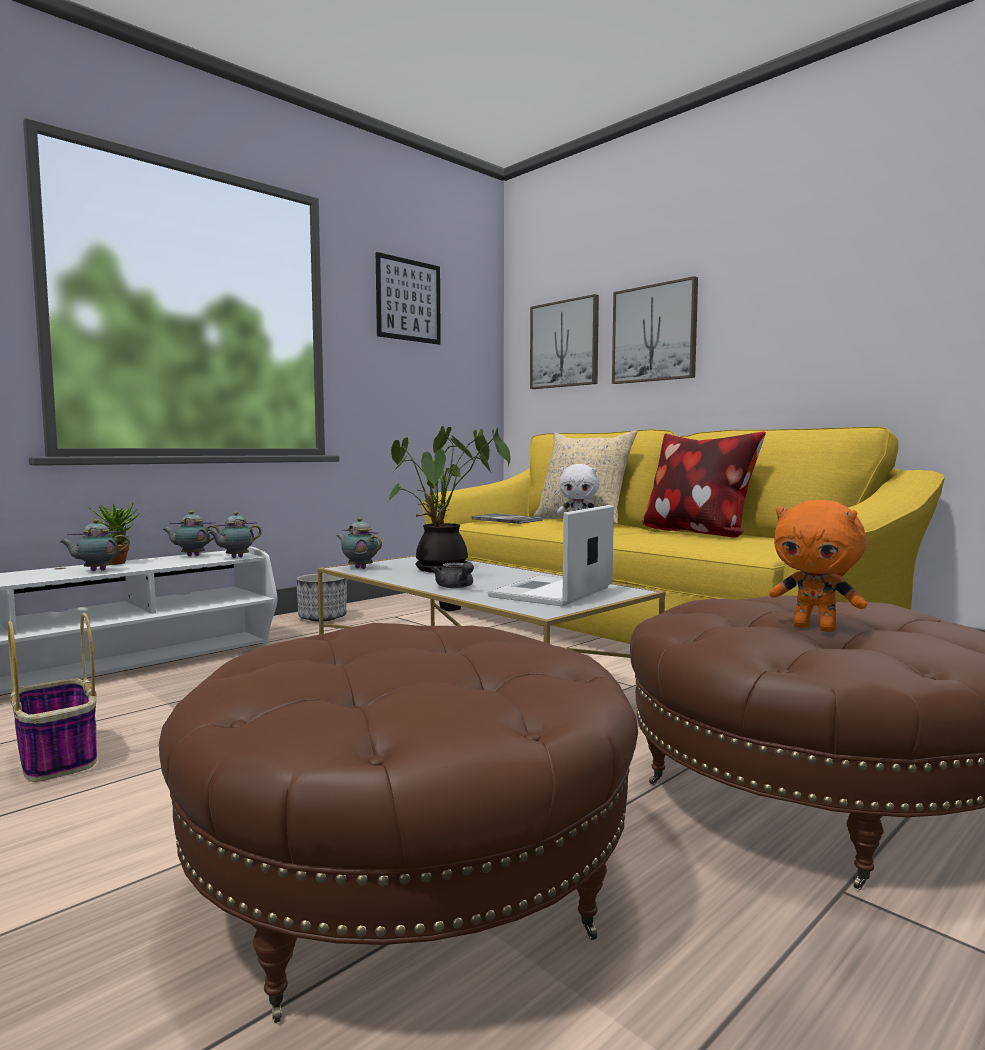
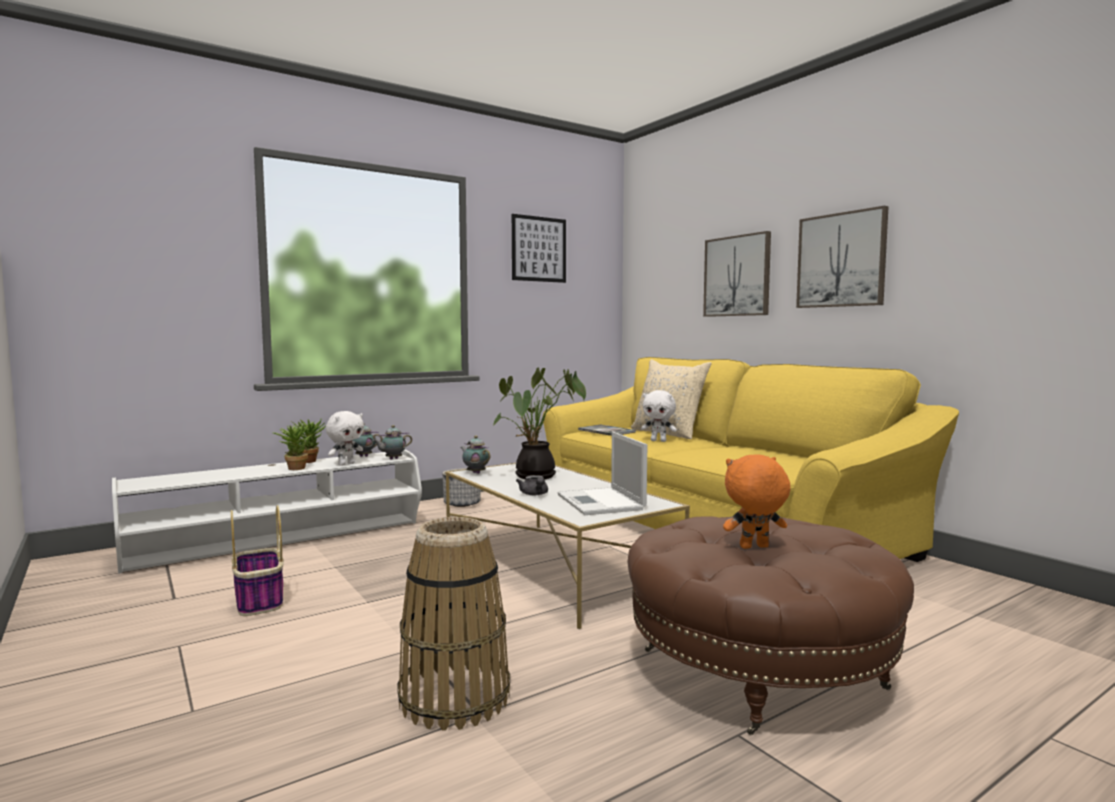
camera: 10 degrees right, 0 degrees up
teapot [60,519,130,571] -> potted plant [273,421,312,470]
brown ottoman [159,623,638,1023] -> basket [397,517,510,731]
laptop [488,505,614,606] -> laptop turned 60 degrees counterclockwise [557,432,647,515]
picture [530,294,599,389] -> picture moved to [796,206,889,308]
pillow [641,431,766,538] -> none
orange plush toy [769,500,867,632] -> orange plush toy turned 120 degrees clockwise [723,454,791,549]
none -> white plush toy [326,411,364,466]

